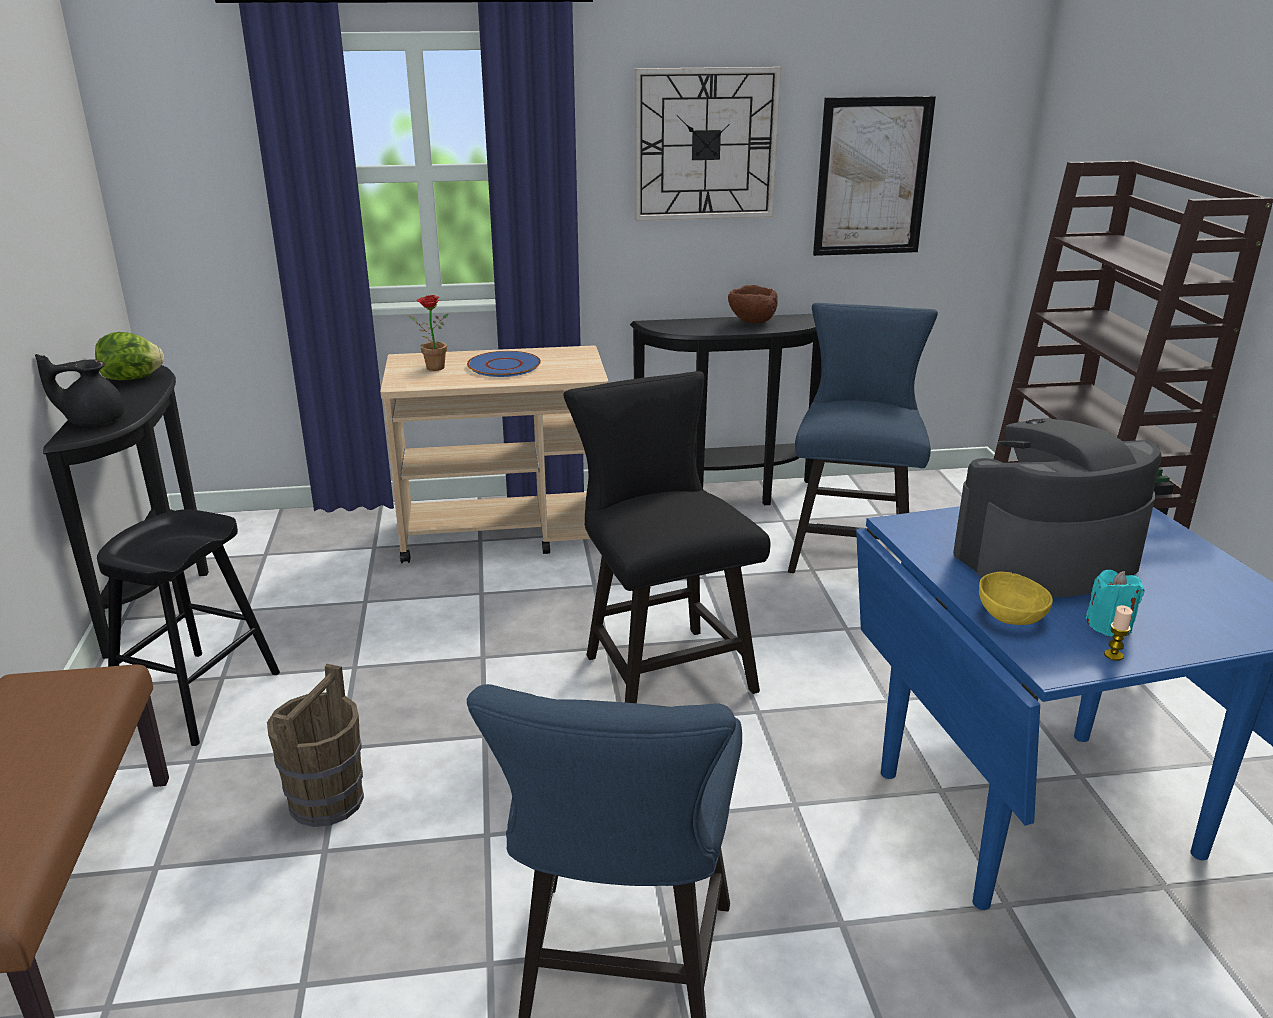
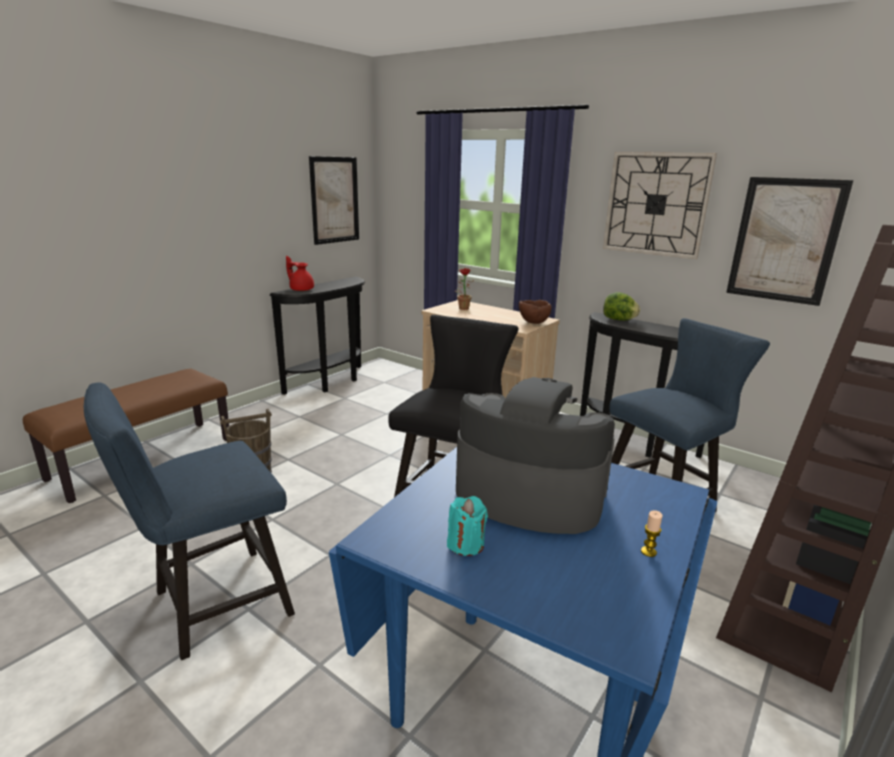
camera: 45 degrees right, 5 degrees down
black teapot [35,354,124,425] -> red teapot [286,256,314,291]
lettuce [95,332,164,380] -> lettuce moved to [603,292,640,321]
black stool [97,509,280,746] -> none
blue plate [467,351,541,377] -> none
brown bowl [728,285,778,324] -> brown bowl moved to [519,300,551,324]
yellow bowl [979,571,1053,625] -> none
candle [1104,605,1133,661] -> candle moved to [641,510,663,557]
none -> picture [309,156,359,245]

